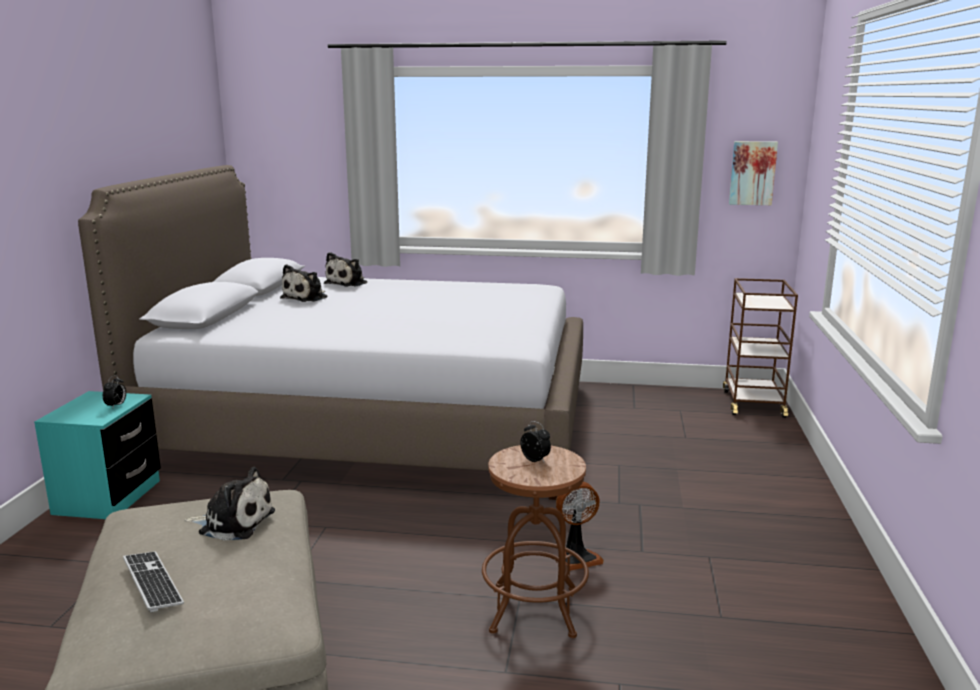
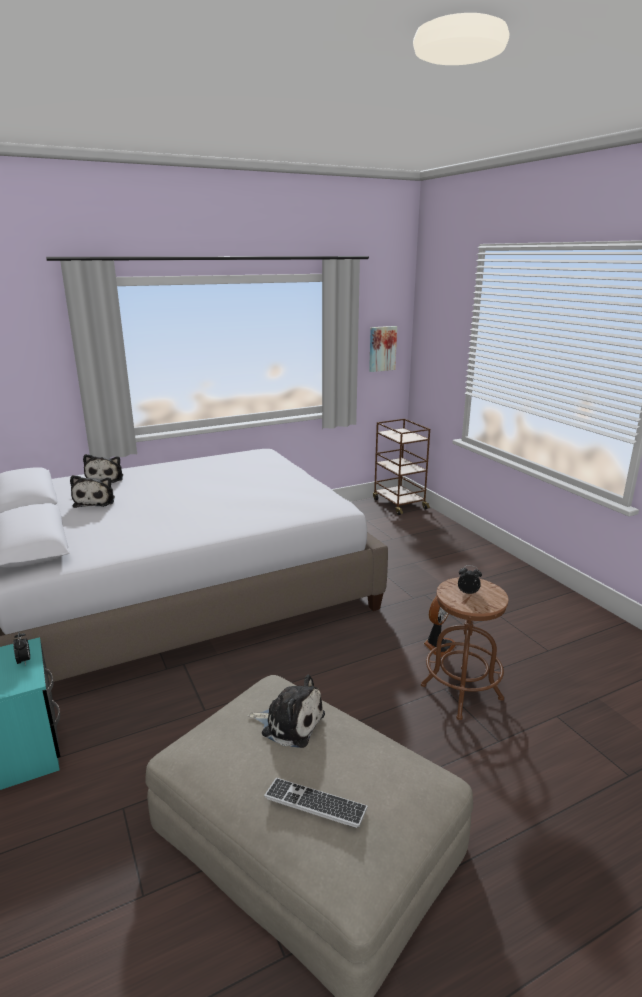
camera: 35 degrees left, 5 degrees up
plush toy [184,467,275,540] -> plush toy turned 45 degrees clockwise [248,675,325,748]

